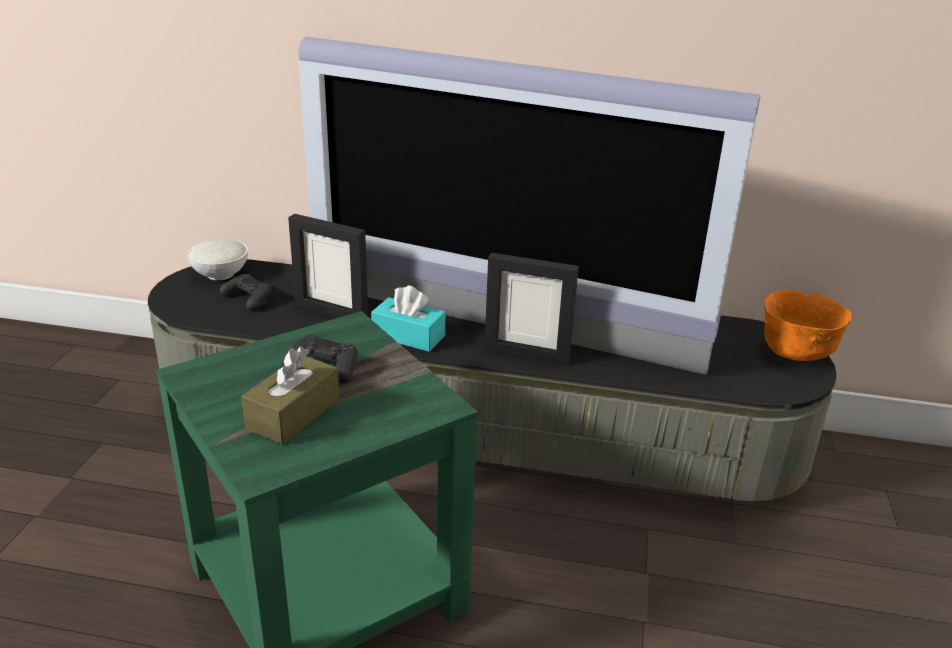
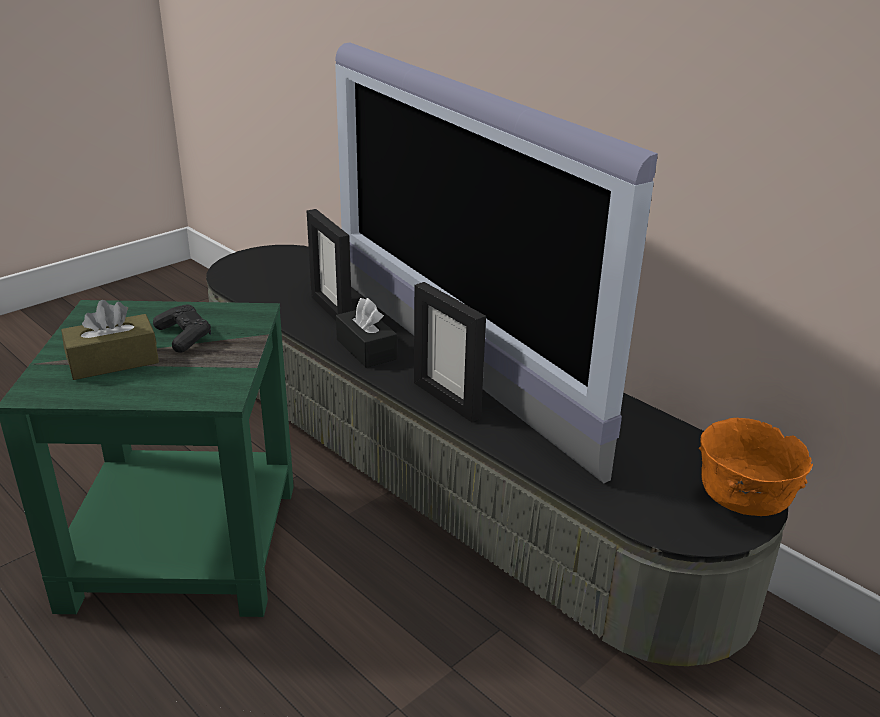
camera: 35 degrees right, 0 degrees up
white bowl [187,239,248,280] -> none
black game controller [220,274,272,311] -> none
turquoise tissue box [371,285,445,352] -> black tissue box [336,298,397,368]

